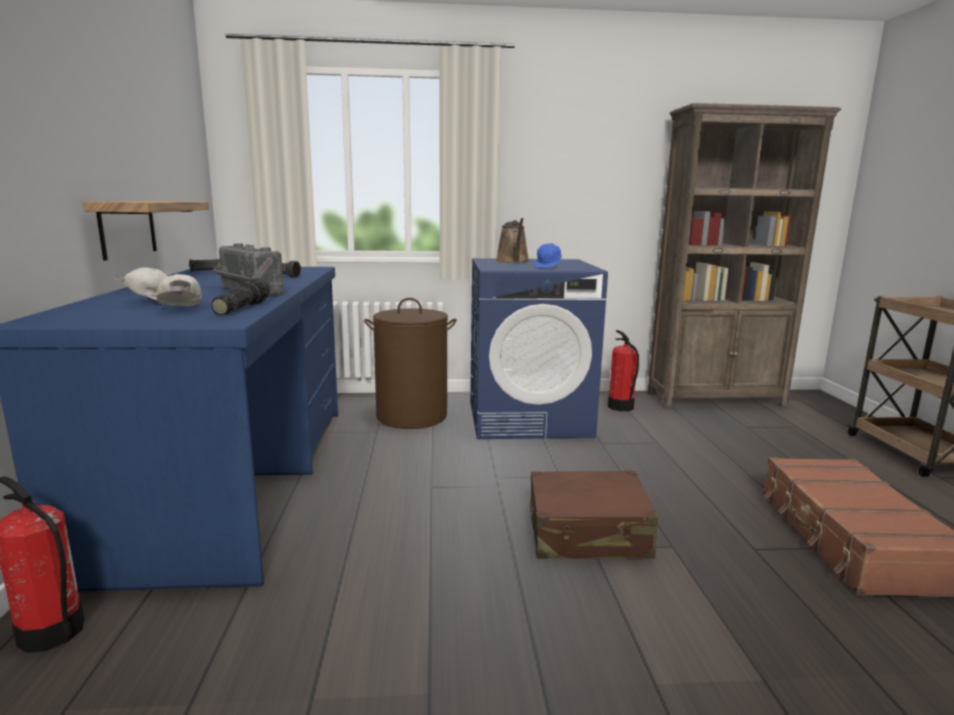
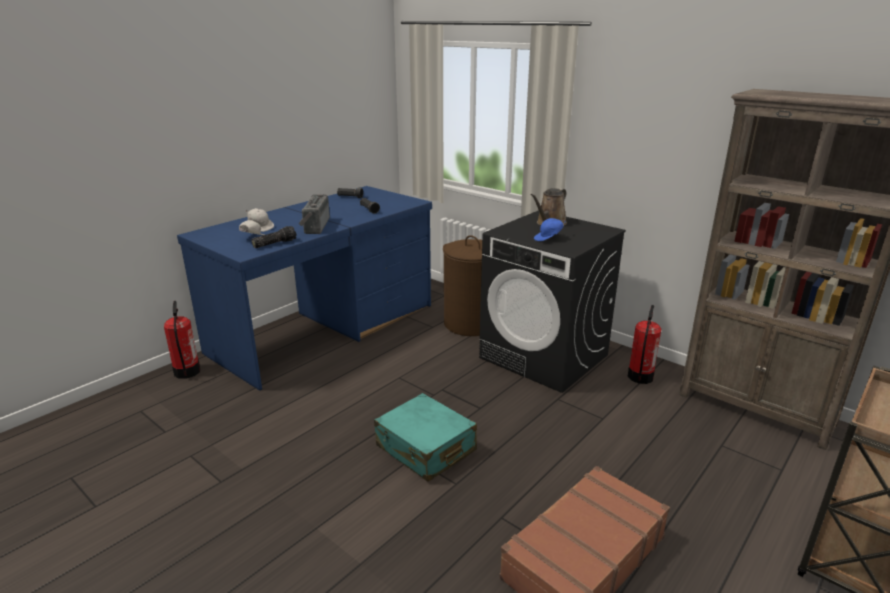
camera: 45 degrees right, 10 degrees up
shelf [83,201,209,261] -> none
blue washing machine [470,258,608,439] -> black washing machine [479,210,626,393]
brown suitcase [530,471,658,559] -> turquoise suitcase [374,393,477,482]

